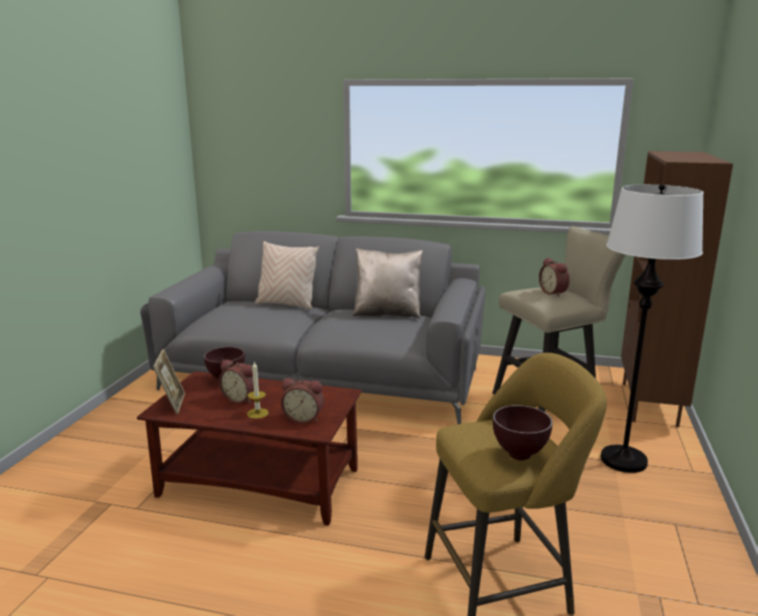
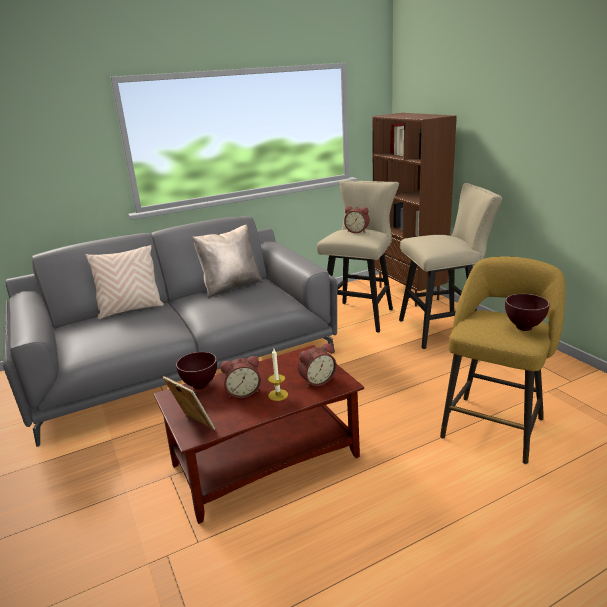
camera: 40 degrees left, 5 degrees up
white floor lamp [601,184,703,473] -> beige stool [399,183,502,349]

